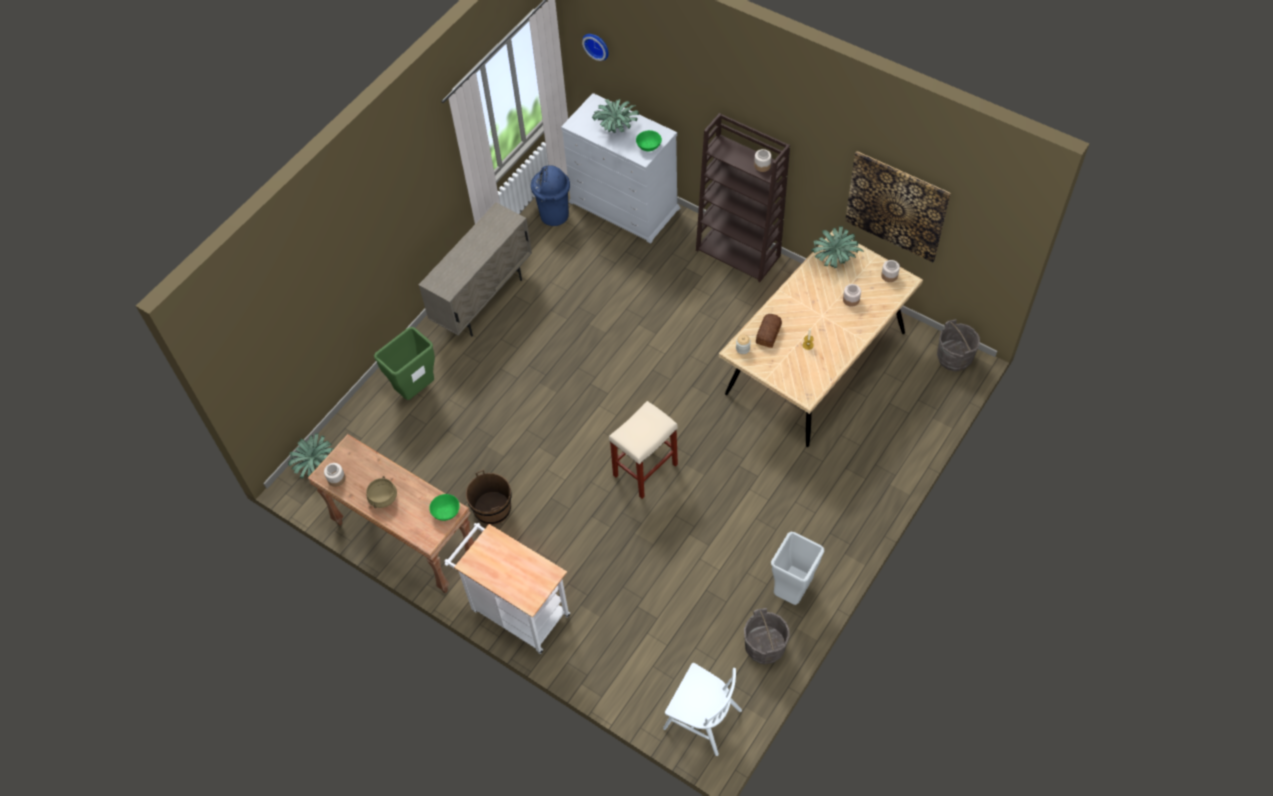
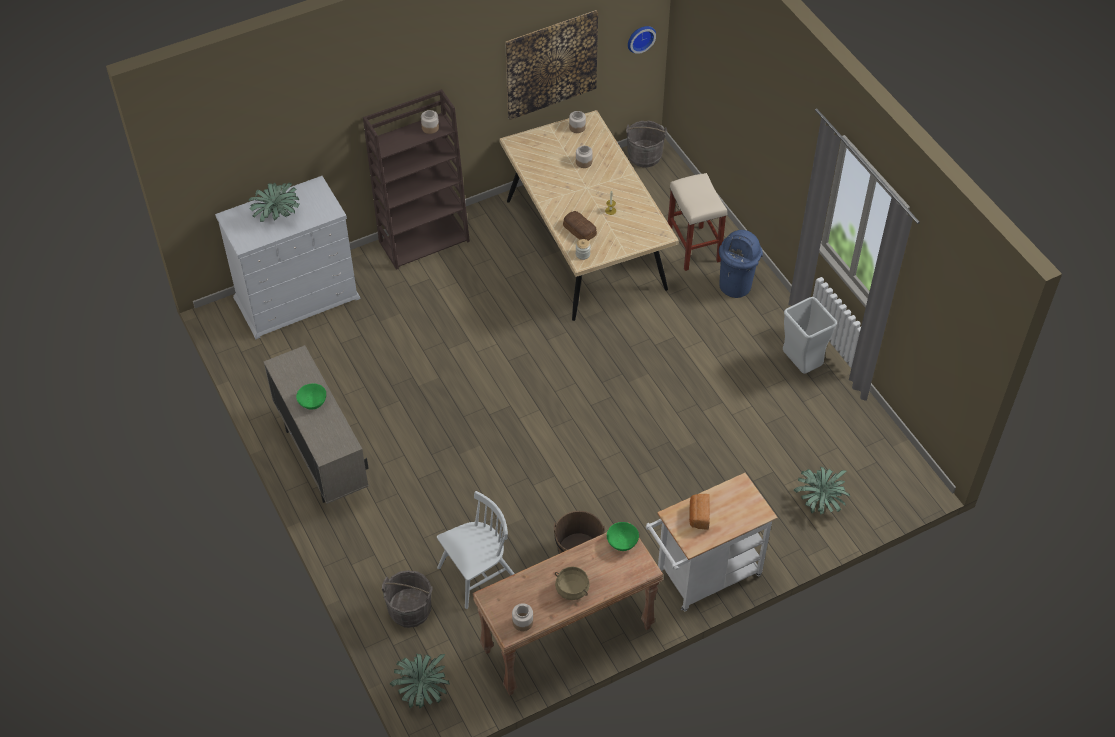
camera: 65 degrees left, 5 degrees down
green trash can [374,327,435,400] -> none
blue trash can [531,165,570,226] -> blue trash can moved to [719,230,763,298]
wall clock [582,34,609,61] -> wall clock moved to [628,26,656,54]
beige stool [609,401,678,499] -> beige stool moved to [668,173,727,271]
green bowl [636,130,662,151] -> green bowl moved to [296,383,326,410]
white chair [663,663,742,756] -> white chair moved to [437,491,515,609]
grey bucket [744,608,790,664] -> grey bucket moved to [382,570,433,628]
potted plant [811,226,864,268] -> potted plant moved to [794,467,850,515]
none -> bread [689,494,710,529]

